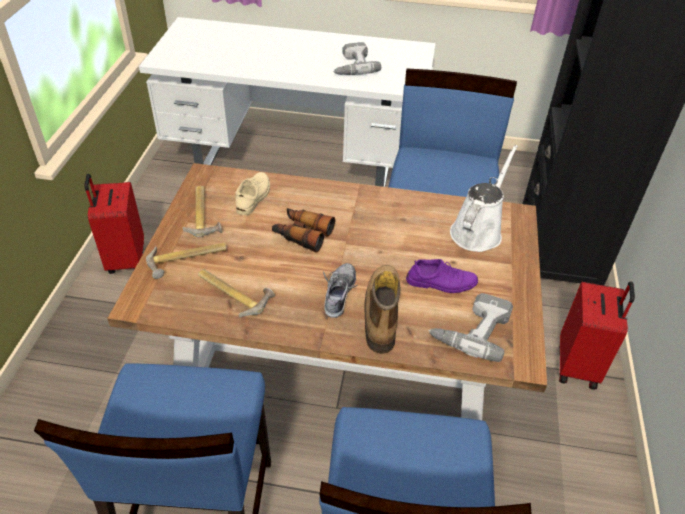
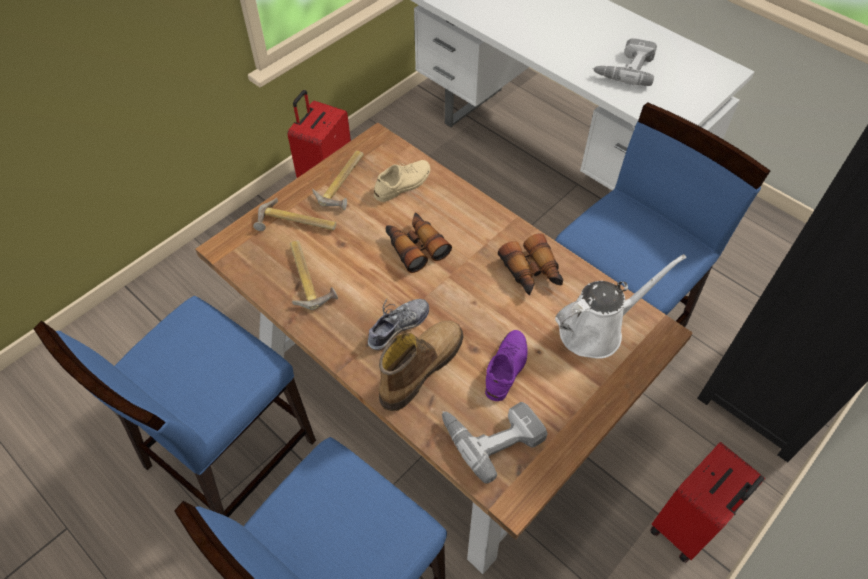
camera: 35 degrees right, 10 degrees up
purple shoe [406,259,478,293] -> purple shoe turned 105 degrees counterclockwise [485,330,527,401]
none -> binoculars [498,233,563,295]

